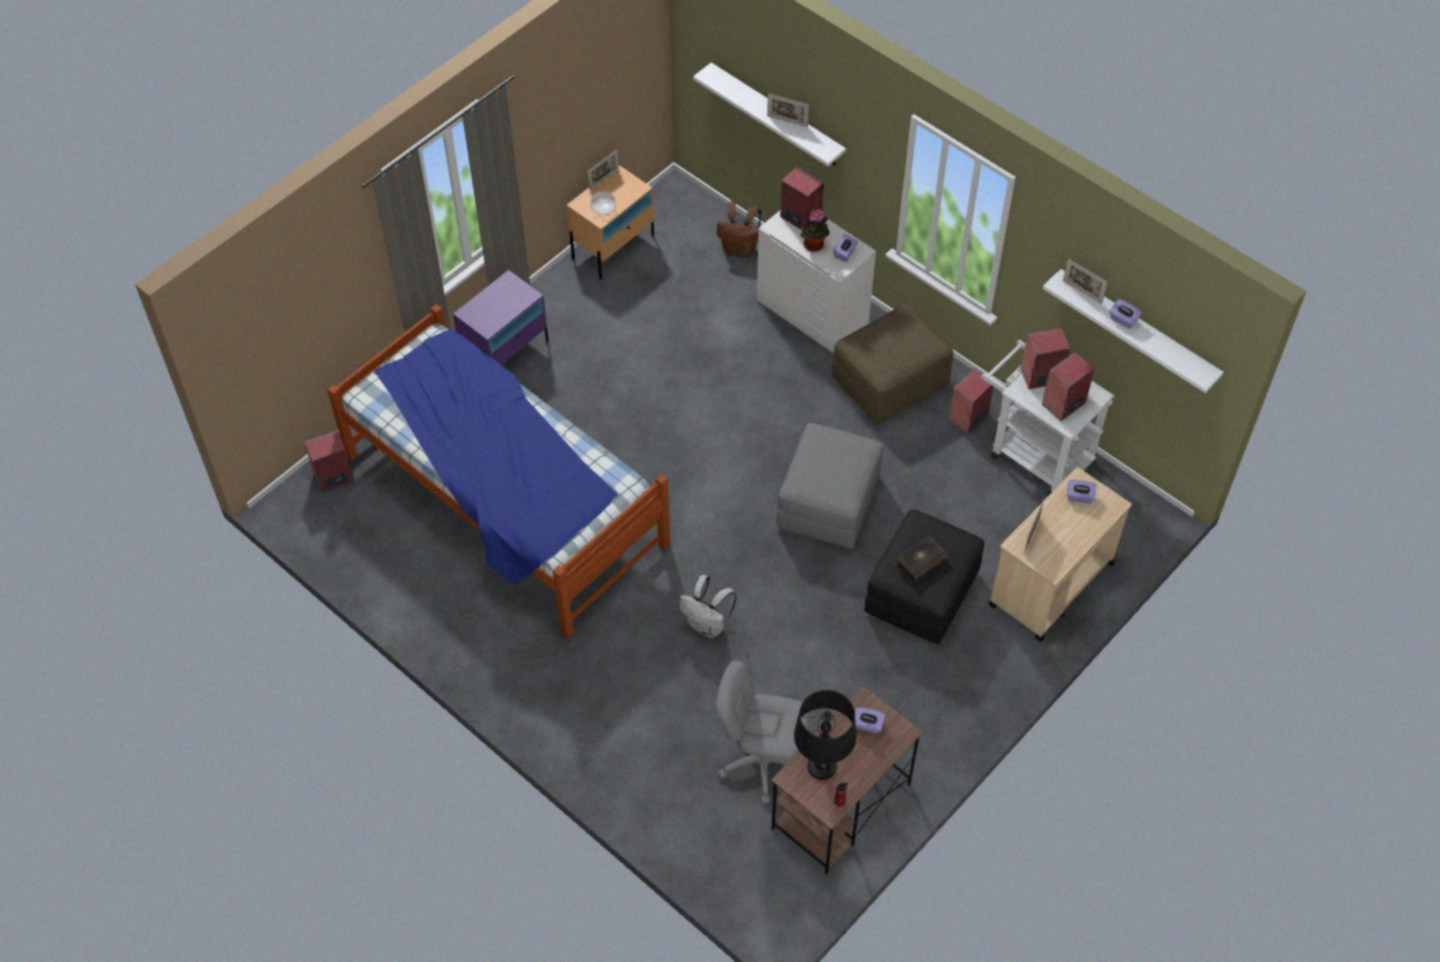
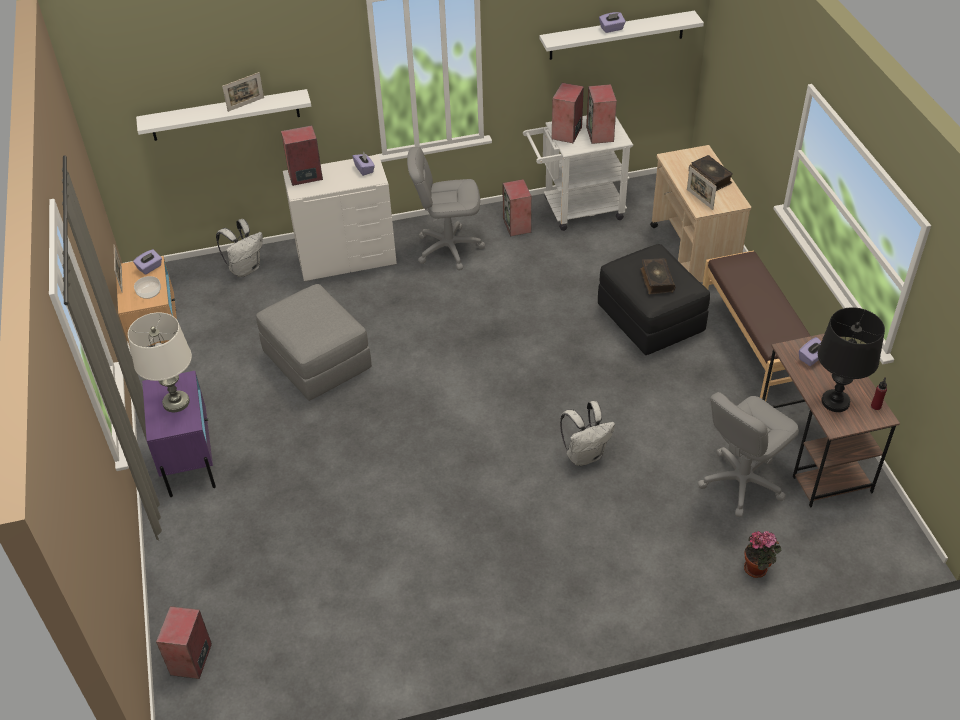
camera: 55 degrees left, 10 degrees down
bed [327,304,670,638] -> none
brown backpack [717,201,762,258] -> white backpack [216,219,263,277]
grey ottoman [776,423,883,549] -> grey ottoman moved to [256,284,372,401]
potted plant [800,209,830,252] -> potted plant moved to [744,531,782,578]
brown ottoman [832,303,953,425] -> grey office chair [407,147,485,270]
picture frame [1063,259,1107,304] -> none
purple tissue box [1067,480,1096,503] -> purple tissue box moved to [133,249,162,275]
none -> white table lamp [128,312,192,412]
none -> book [689,155,733,191]
none -> brown bench [703,251,811,401]

